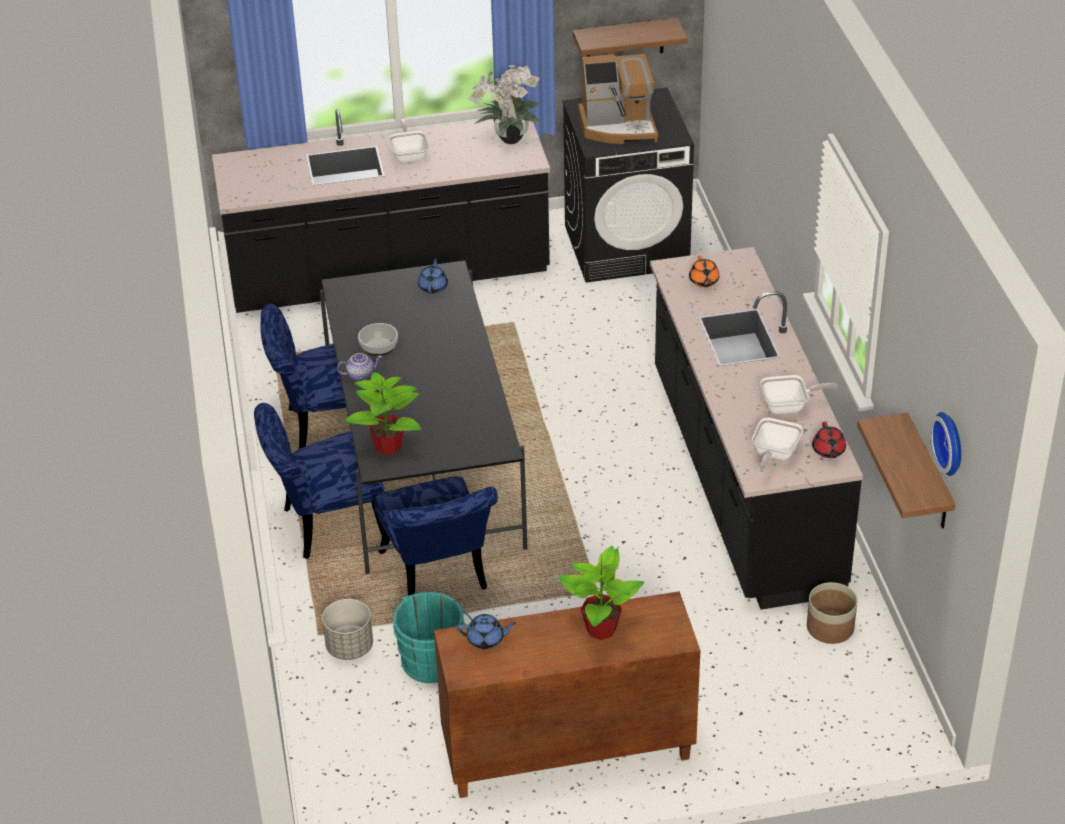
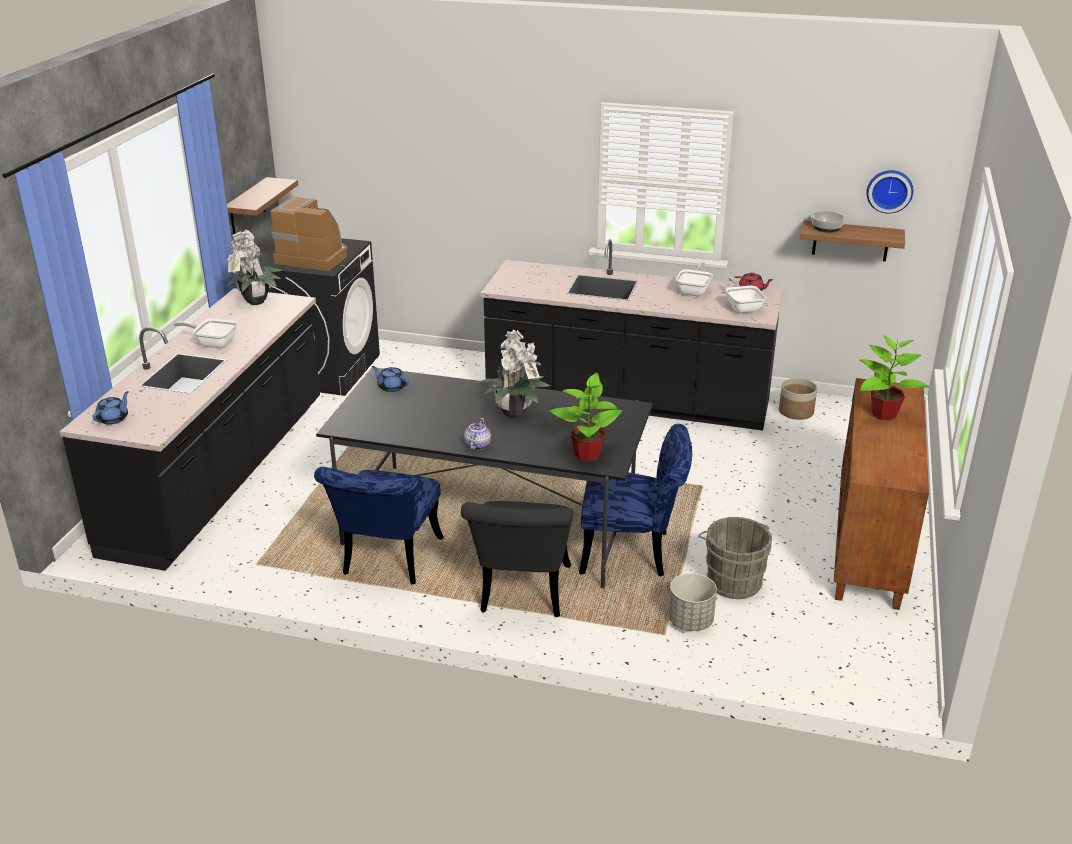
camera: 65 degrees left, 10 degrees down
blue chair [254,403,385,559] -> black chair [461,501,573,617]
bowl [358,323,398,356] -> bowl moved to [811,211,845,233]
turquoise bucket [393,592,472,683] -> grey bucket [699,517,772,599]
blue teapot [457,614,516,649] -> blue teapot moved to [93,391,129,425]
coffee machine [578,54,658,144] -> coffee machine turned 90 degrees counterclockwise [270,197,348,271]
orange teapot [689,255,720,287] -> none
frying pan [752,417,803,472] -> frying pan turned 150 degrees counterclockwise [726,277,766,313]
none -> potted plant [473,329,551,418]

